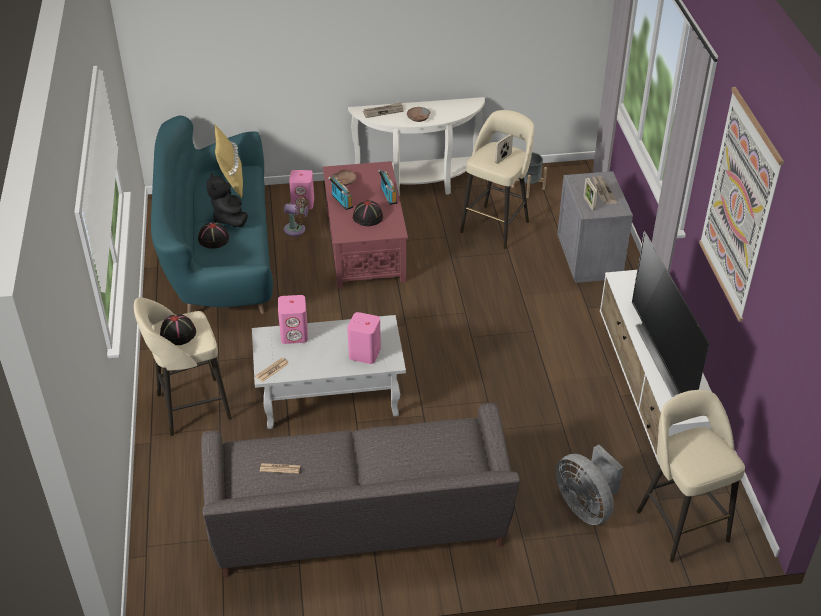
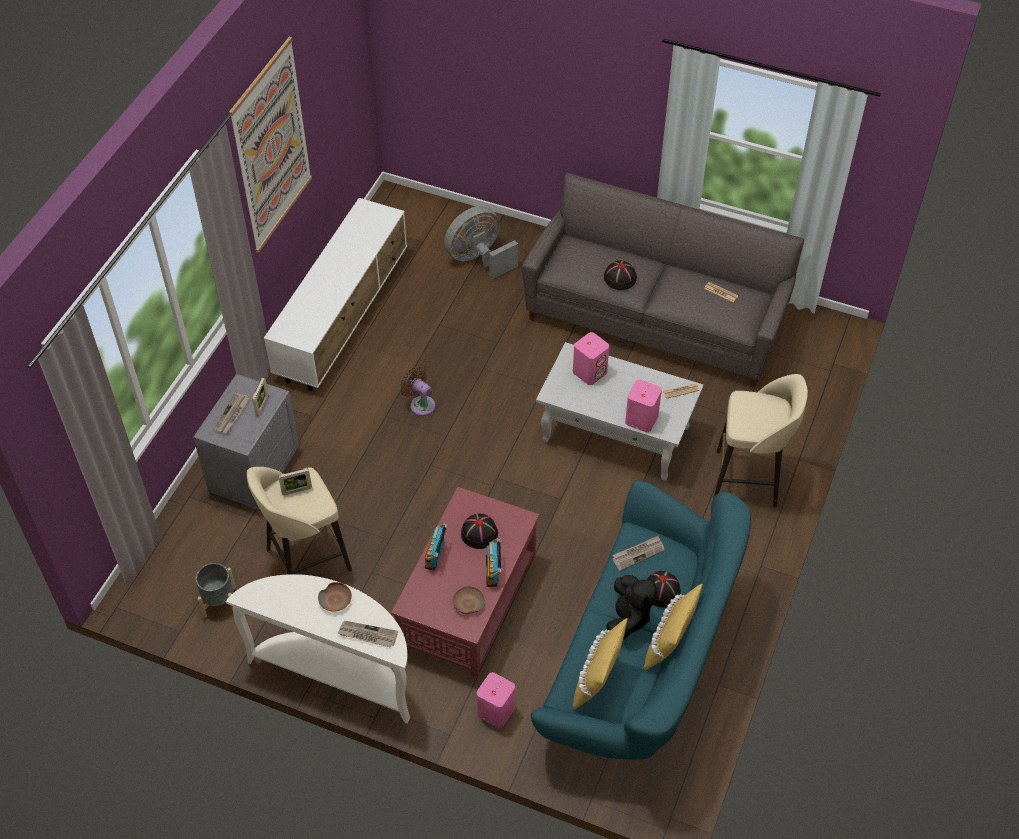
camera: 150 degrees left, 10 degrees up
black hat [160,314,196,345] -> black hat moved to [604,260,637,290]
brown fan [284,196,309,236] -> brown fan moved to [400,366,435,416]
grey fan [556,444,623,525] -> grey fan turned 120 degrees counterclockwise [444,206,518,279]
television [632,231,710,397] -> none
beige stool [637,390,745,562] -> none
none -> newspaper [613,536,664,571]
none -> yellow pillow [644,584,703,671]

